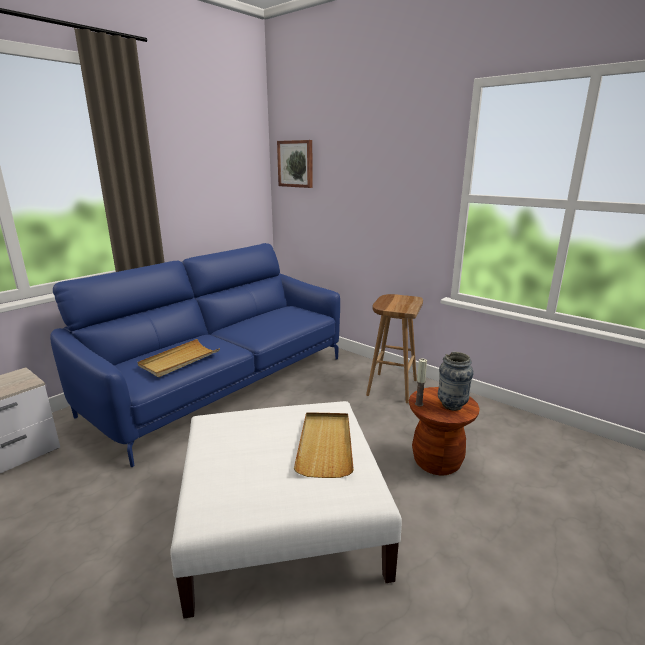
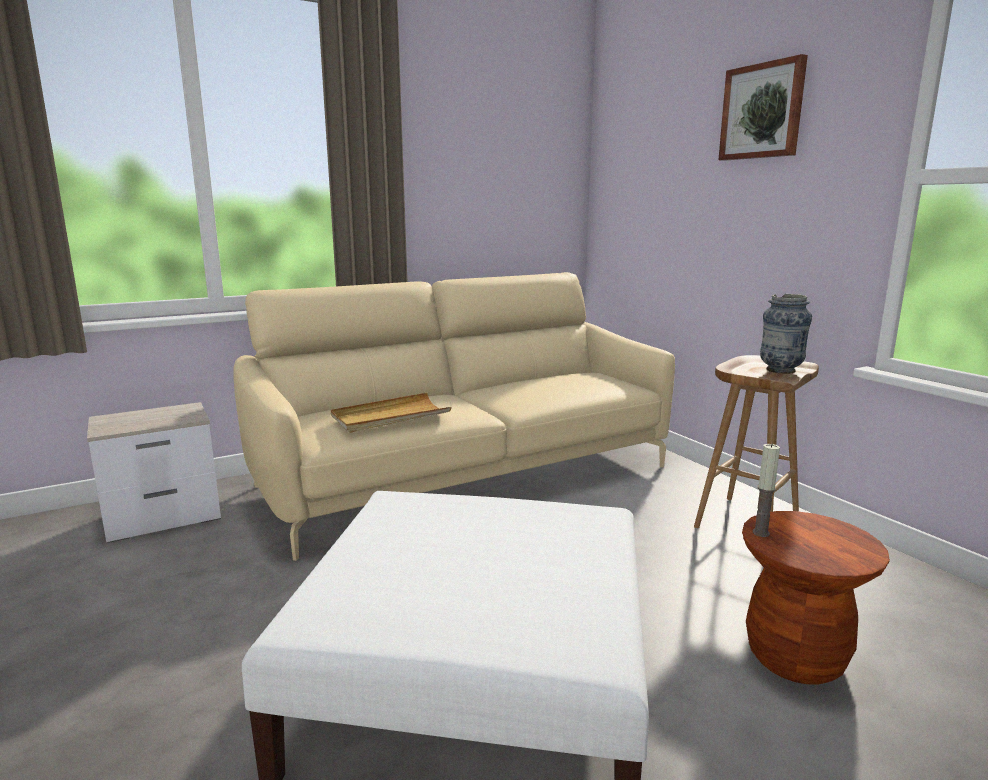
camera: 20 degrees right, 5 degrees down
blue sofa [50,243,340,467] -> beige sofa [233,272,675,561]
picture [277,140,313,188] -> picture moved to [718,54,808,161]
beige tray [294,412,354,478] -> none
vase [438,352,474,411] -> vase moved to [760,294,812,374]

